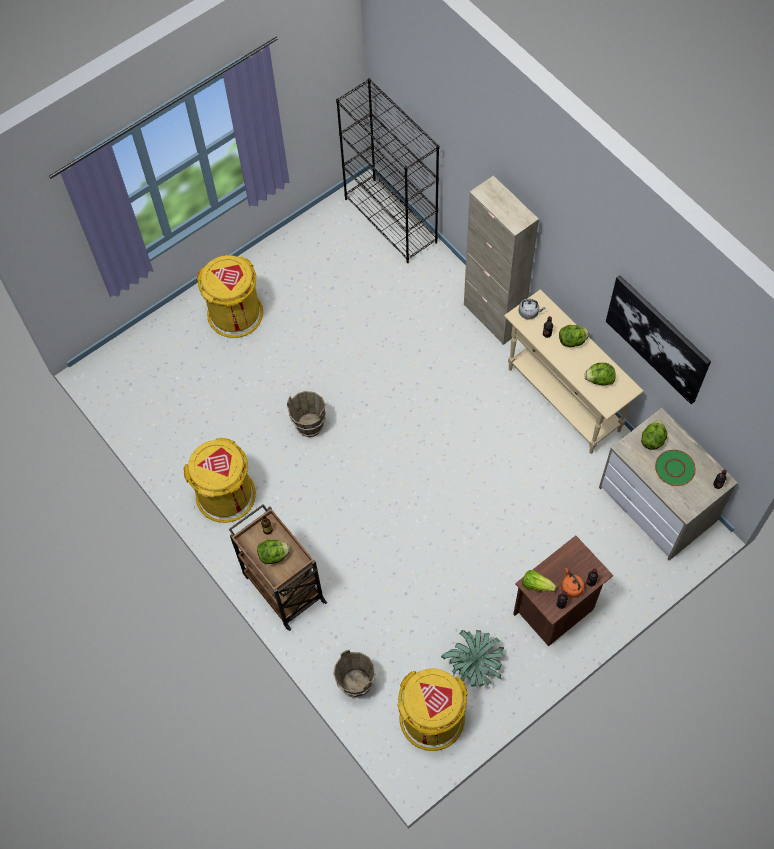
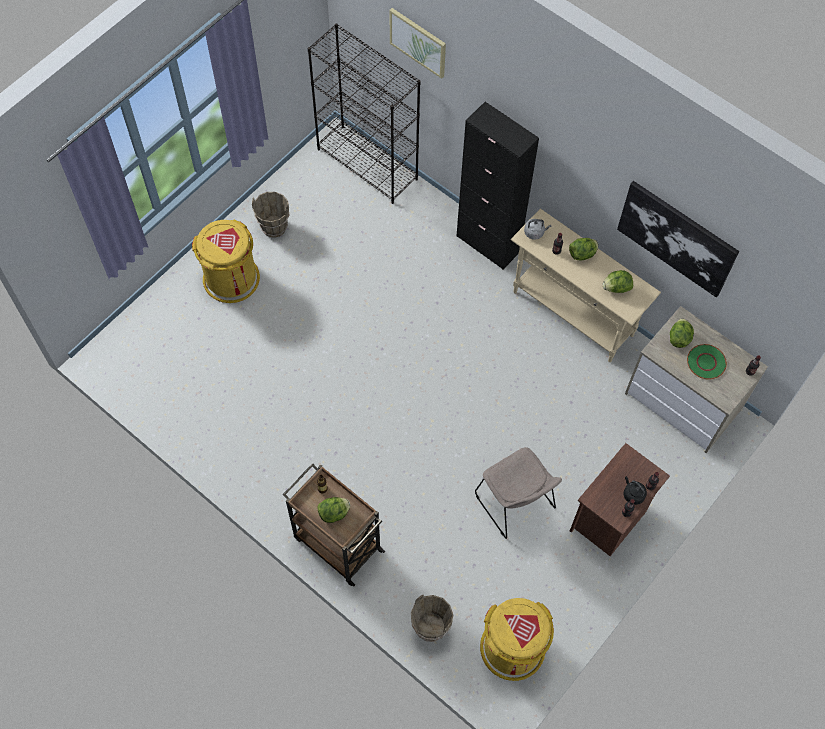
camera: 15 degrees left, 0 degrees up
yellow trash can [184,438,256,523] -> none
brown bucket [287,391,326,437] -> brown bucket moved to [252,192,289,238]
potted plant [441,630,505,687] -> none
beige cabinet [464,176,539,345] -> black cabinet [457,102,539,270]
lettuce [522,570,556,592] -> none
orange kettle [562,568,585,598] -> black kettle [624,476,647,505]
none -> picture [389,8,446,79]
none -> beige chair [475,447,562,539]

